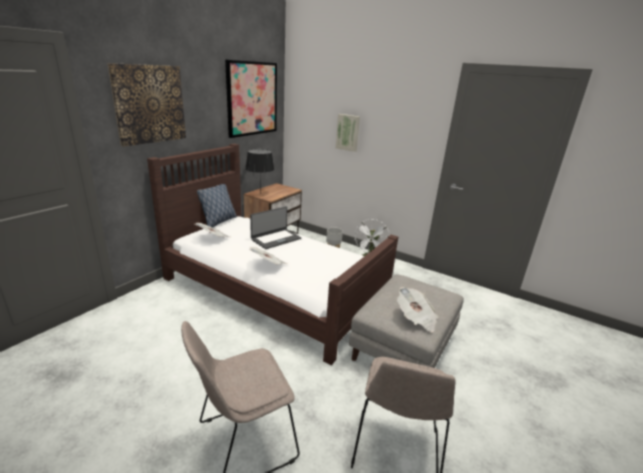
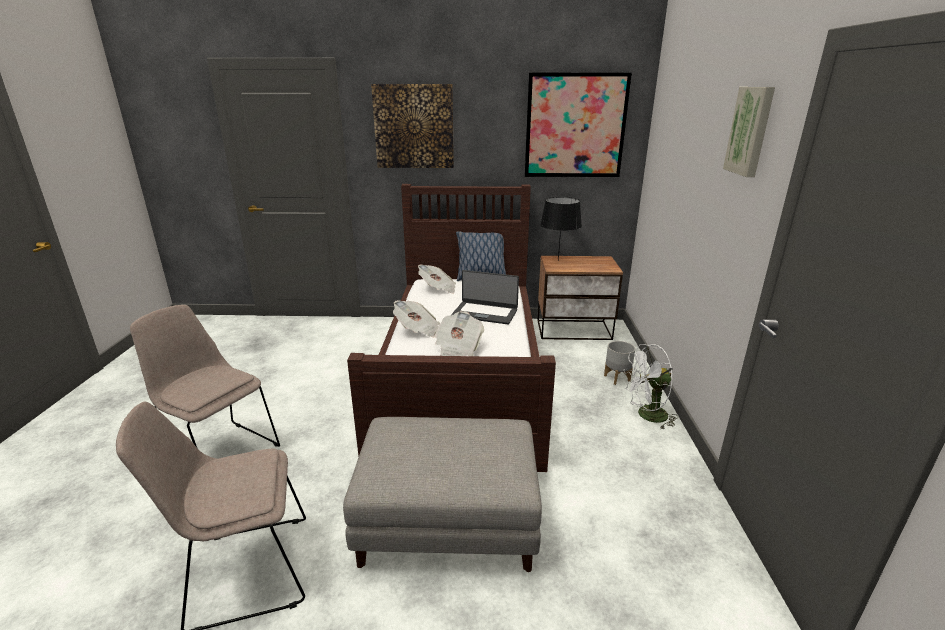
camera: 60 degrees right, 0 degrees up
picture [336,114,360,152] -> picture moved to [723,87,775,177]
newspaper [397,287,438,333] -> newspaper moved to [434,311,484,356]

